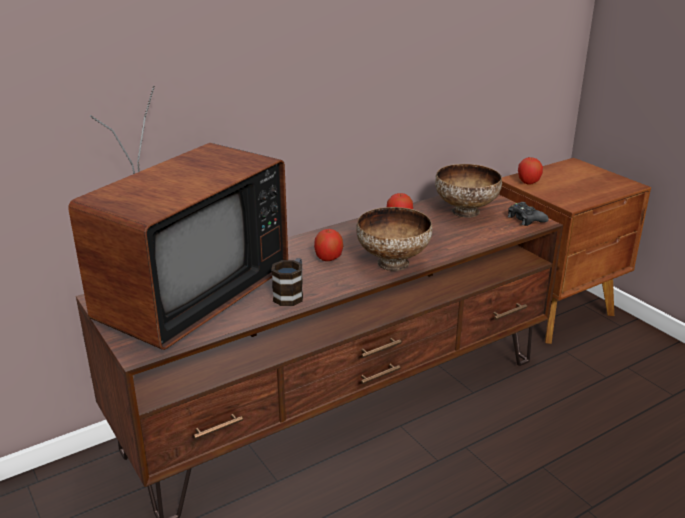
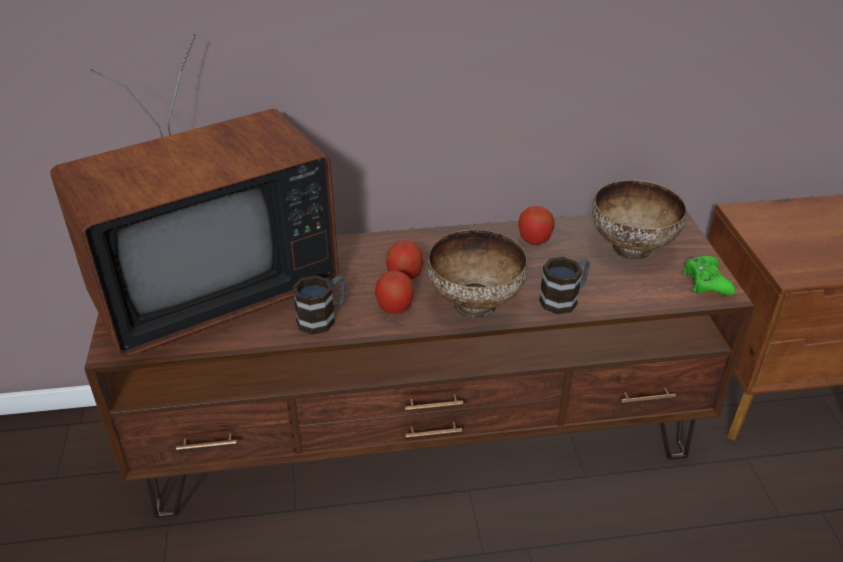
camera: 25 degrees right, 10 degrees up
black game controller [508,202,549,226] -> green game controller [682,256,735,295]
apple [518,157,543,184] -> apple moved to [375,271,414,314]
none -> mug [539,257,590,314]

